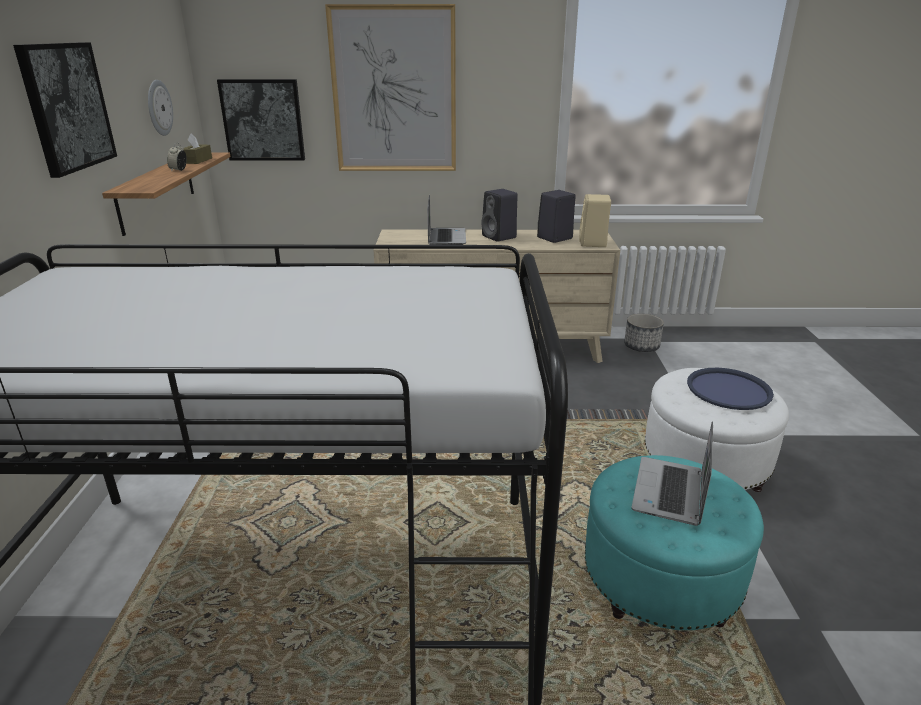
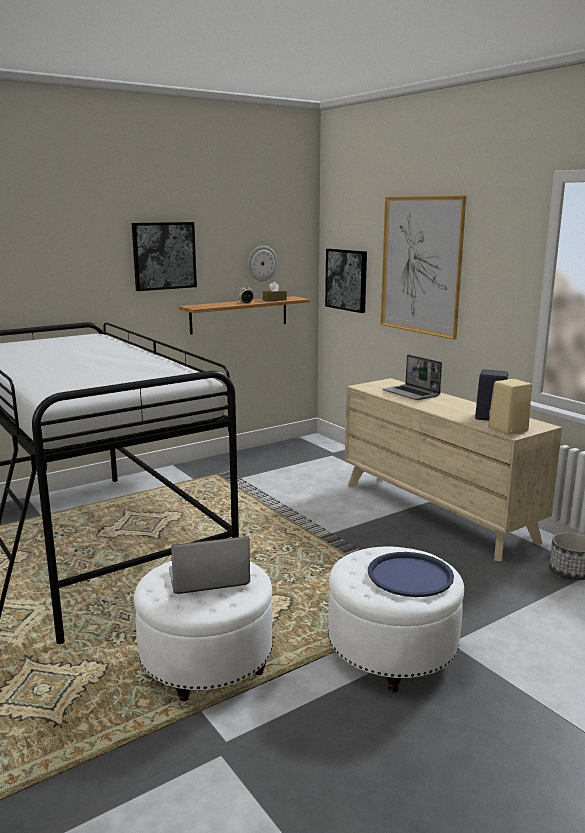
camera: 55 degrees right, 10 degrees down
laptop [427,195,466,245] -> laptop turned 90 degrees clockwise [383,354,442,400]
black speaker [481,189,518,242] -> none
turquoise ottoman [585,455,764,630] -> white ottoman [134,561,273,701]

